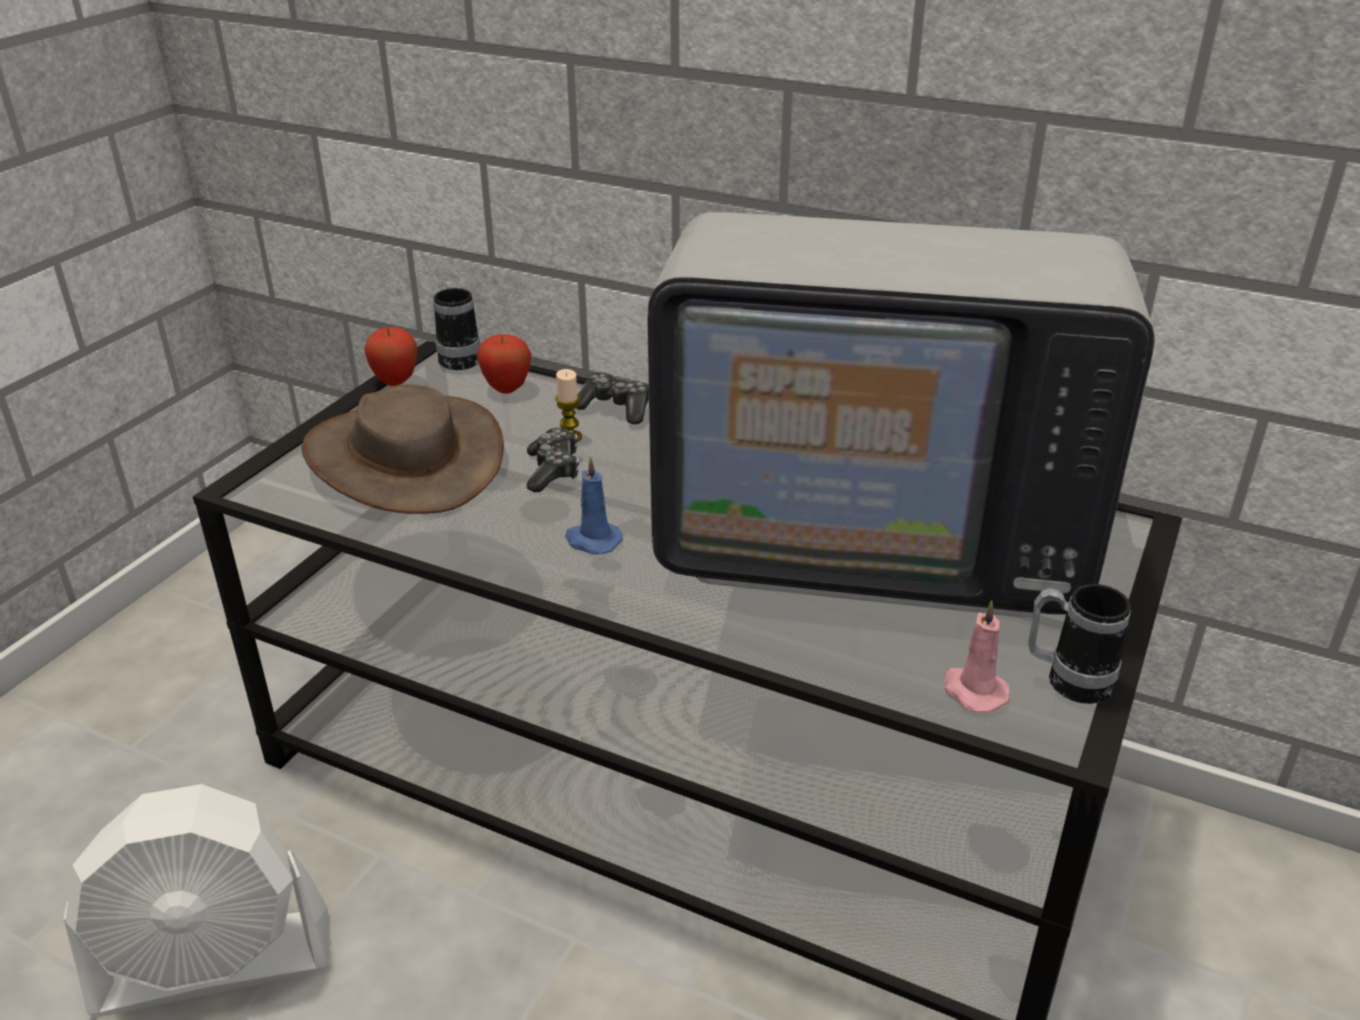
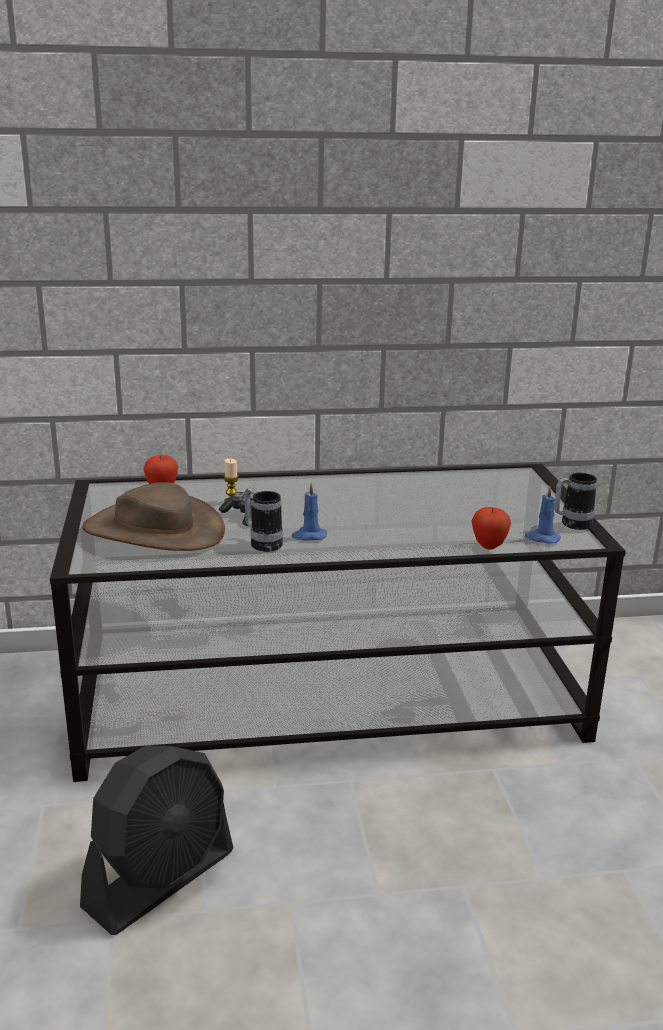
camera: 35 degrees left, 10 degrees down
white fan [64,784,328,1017] -> black fan [80,745,233,935]
apple [365,327,418,386] -> apple moved to [472,507,511,550]
mug [433,280,480,370] -> mug moved to [244,488,283,552]
game controller [576,372,649,424] -> none
television [648,212,1155,617] -> none
pink candle [944,600,1010,713] -> blue candle [525,486,561,544]

